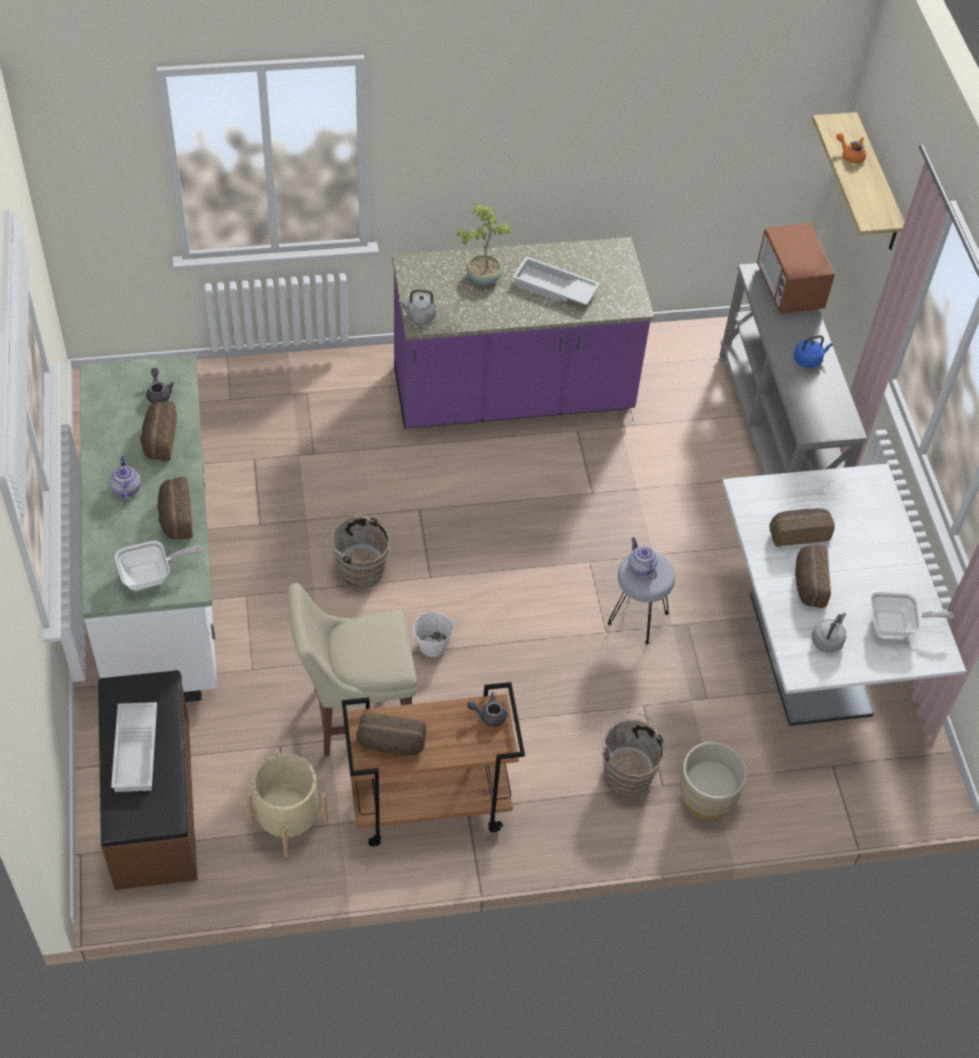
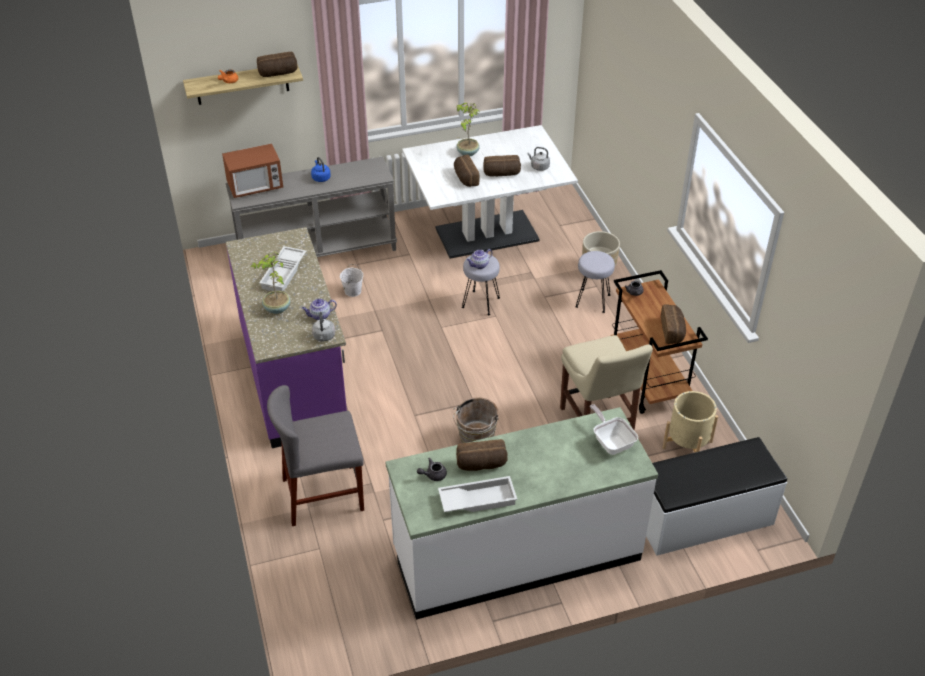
camera: 95 degrees left, 10 degrees down
brown bench [98,670,198,890] -> white bench [646,437,787,556]
teapot [110,456,141,502] -> teapot moved to [302,298,337,320]
white tray [111,702,157,792] -> white tray moved to [438,476,517,512]
bread [157,477,193,540] -> bread moved to [257,51,298,77]
white bucket [413,610,454,657] -> white bucket moved to [340,264,363,297]
brown bucket [601,712,665,796] -> grey stool [575,251,615,313]
frying pan [871,592,954,637] -> none
none -> grey chair [267,385,364,526]
none -> potted plant [456,103,480,156]

